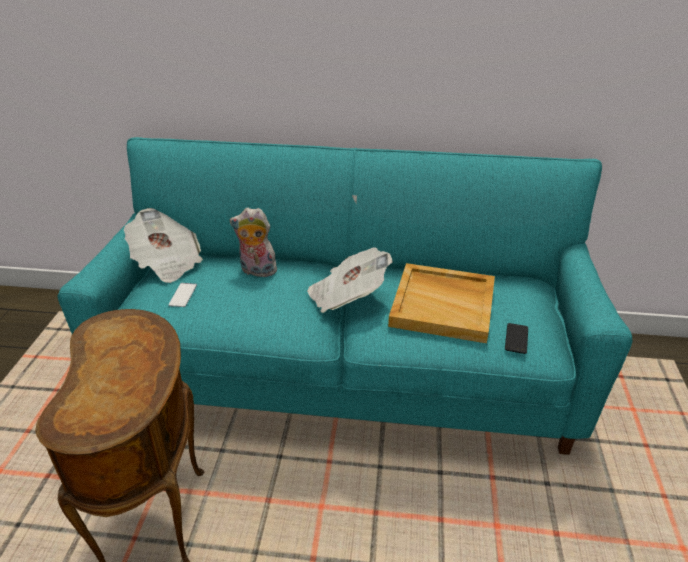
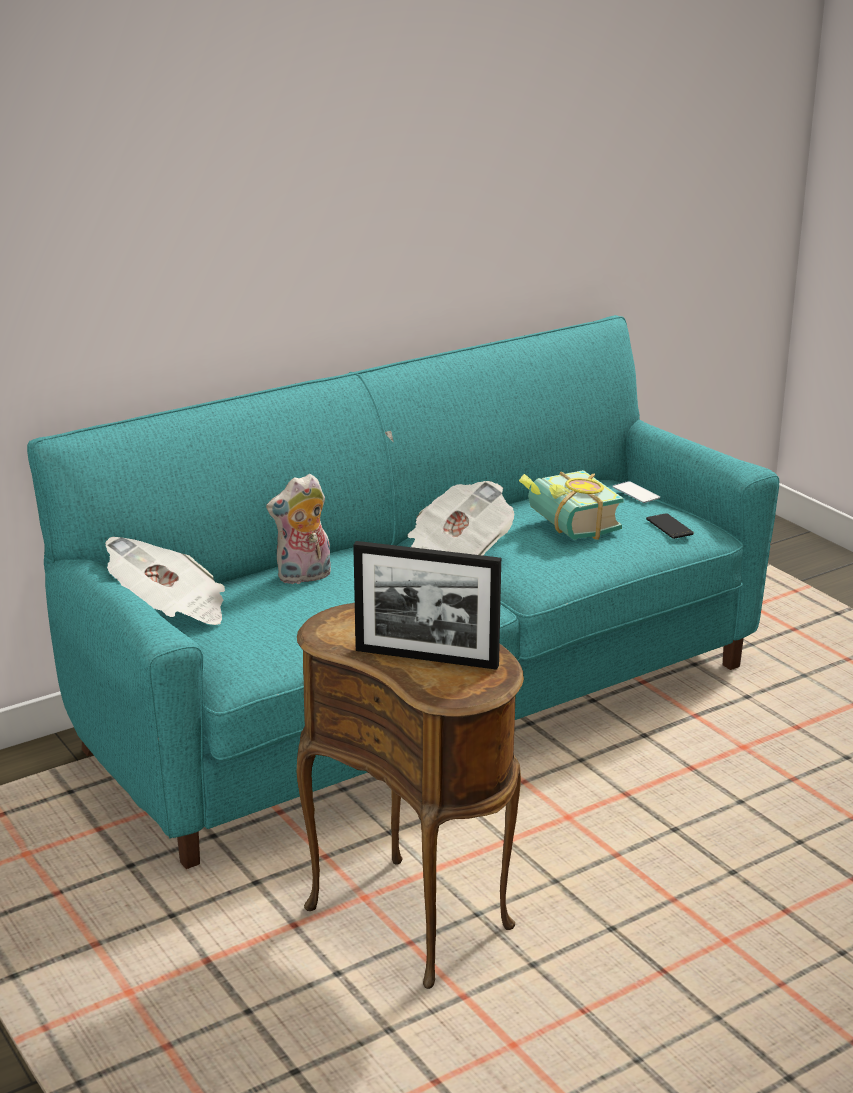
camera: 40 degrees left, 10 degrees down
phone [168,283,197,307] -> phone moved to [612,481,660,503]
beige tray [388,263,495,343] -> book [519,470,624,540]
none -> picture frame [353,541,501,670]

